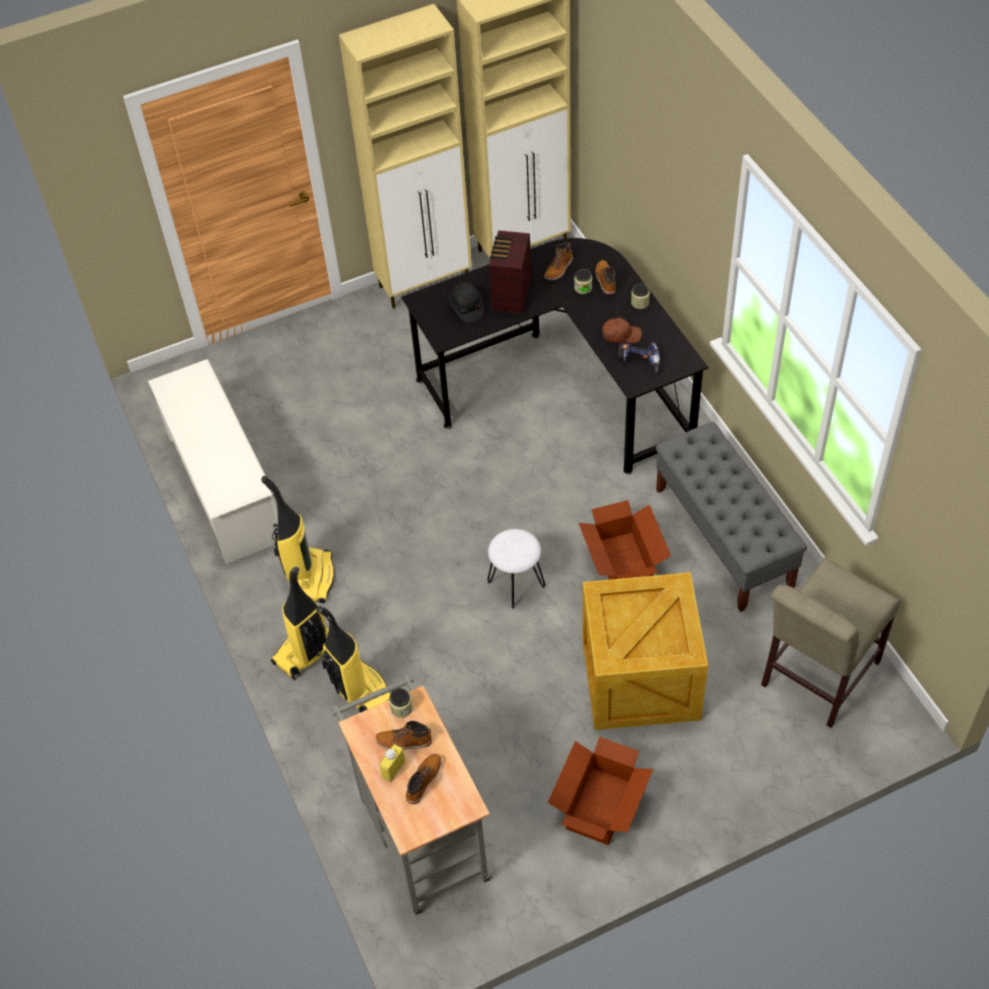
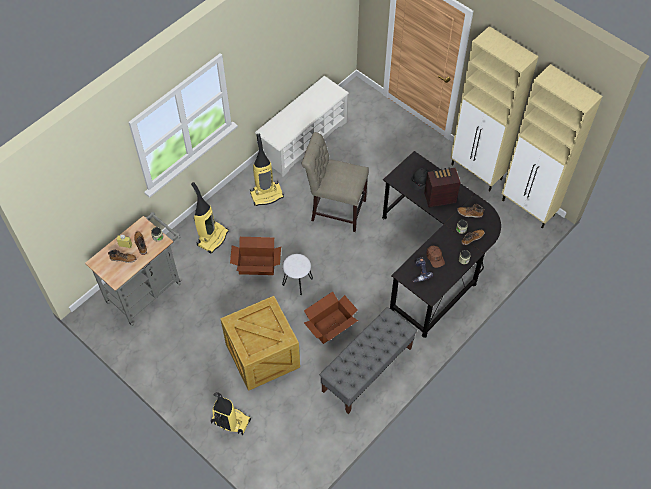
camera: 65 degrees right, 5 degrees up
vacuum cleaner [271,567,329,680] -> vacuum cleaner moved to [211,392,251,435]
cardboard box [548,737,653,845] -> cardboard box moved to [230,237,281,275]
beige chair [761,557,901,728] -> beige chair moved to [301,132,369,232]

